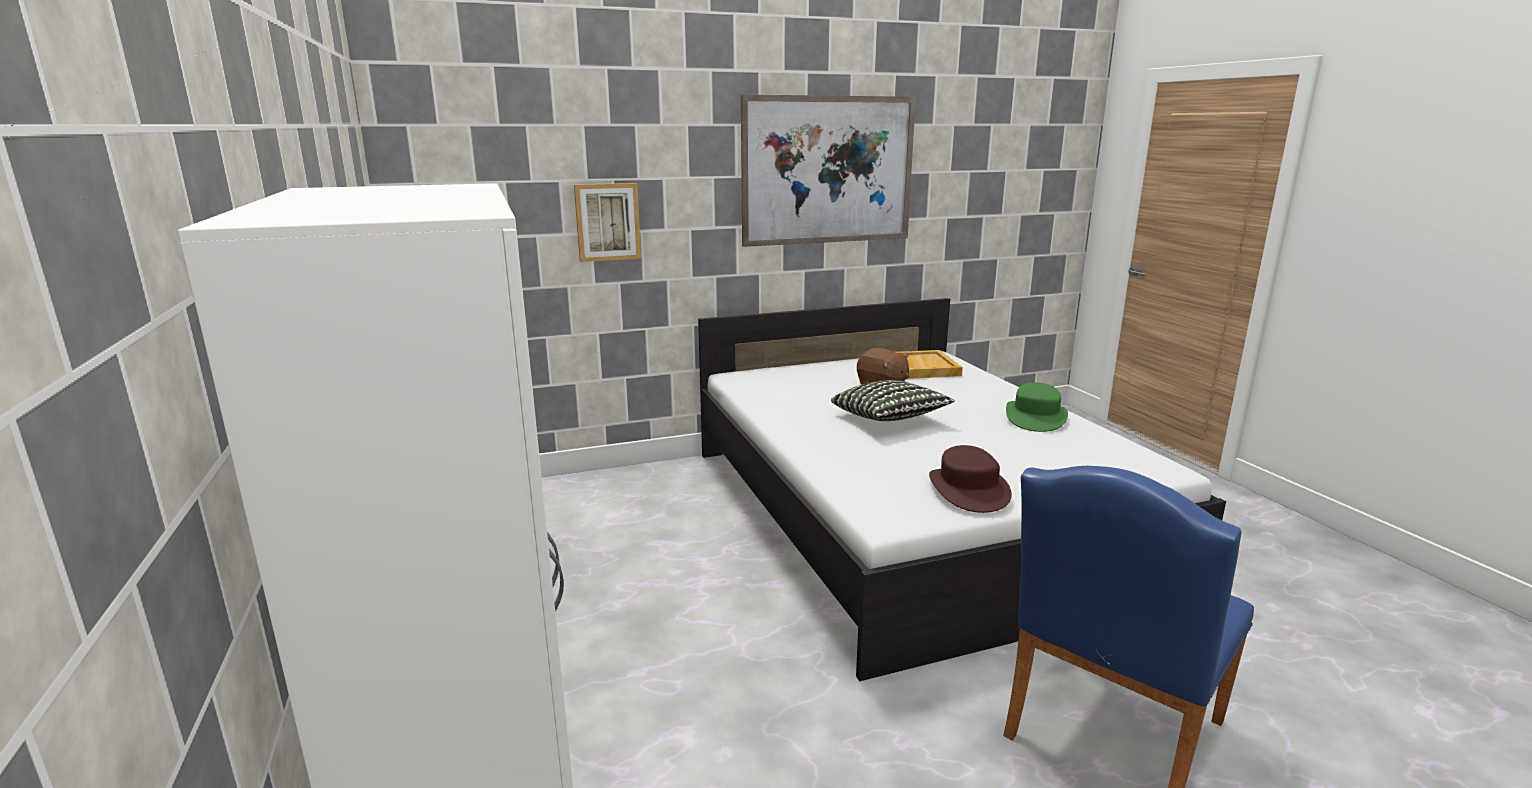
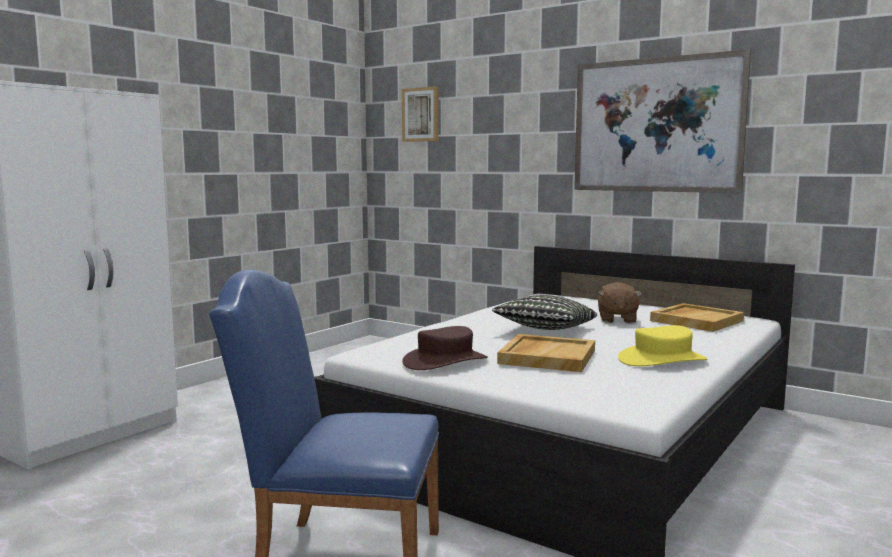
camera: 55 degrees right, 10 degrees down
picture [574,183,641,262] -> picture moved to [402,86,439,142]
green hat [1006,382,1068,432] -> yellow hat [618,325,708,366]
none -> beige tray [497,334,595,372]

